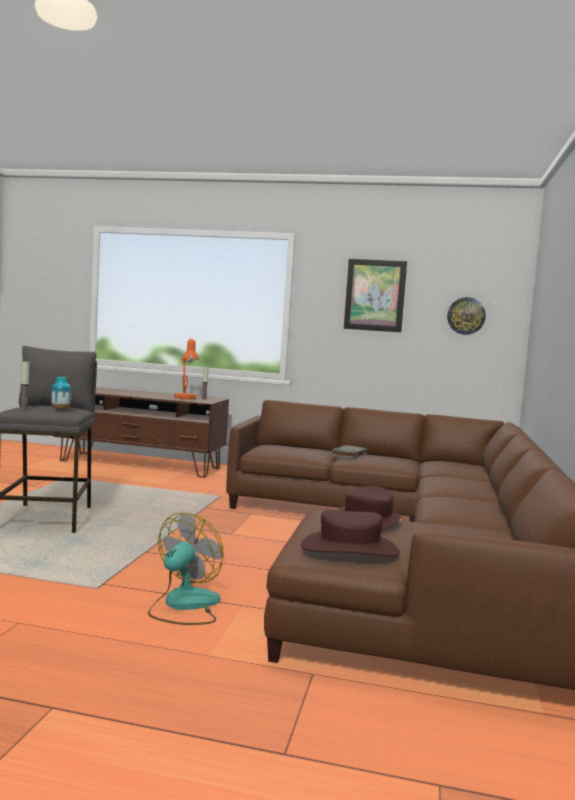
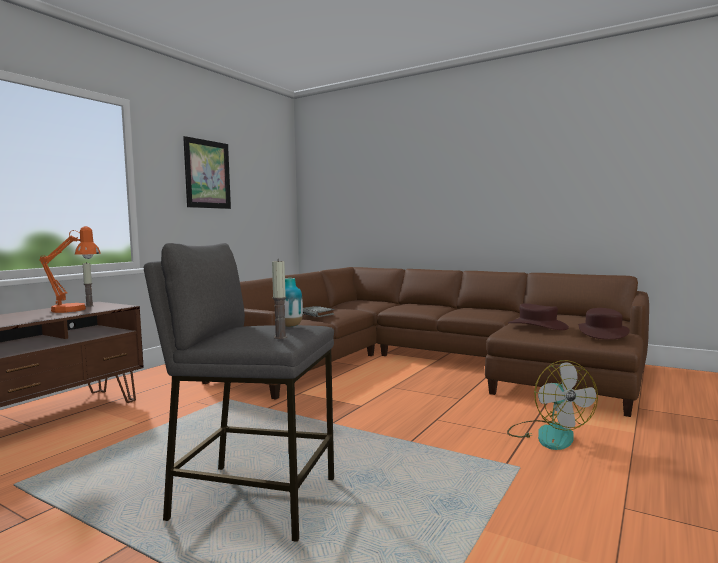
camera: 70 degrees left, 0 degrees up
fan [148,513,224,625] -> fan turned 150 degrees counterclockwise [507,360,598,450]
wall clock [447,297,486,335] -> none

